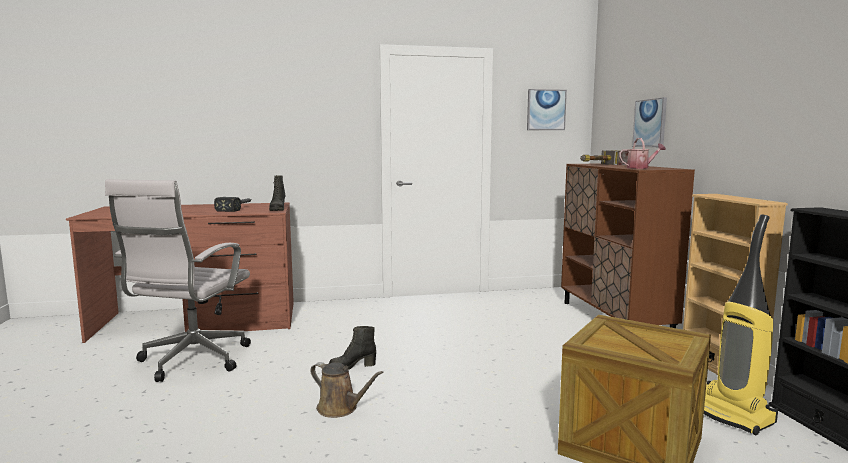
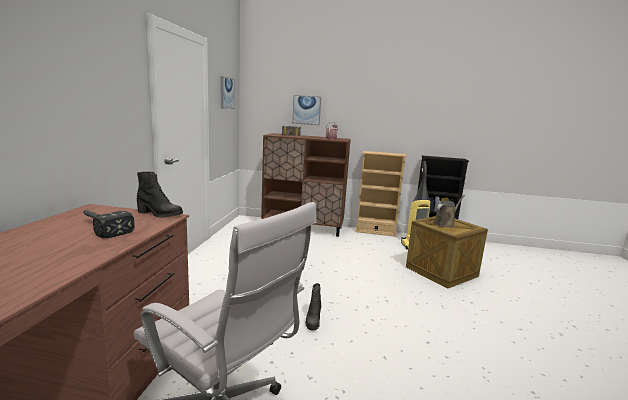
camera: 70 degrees left, 5 degrees up
brown watering can [310,362,384,418] -> brown watering can moved to [433,195,465,227]

